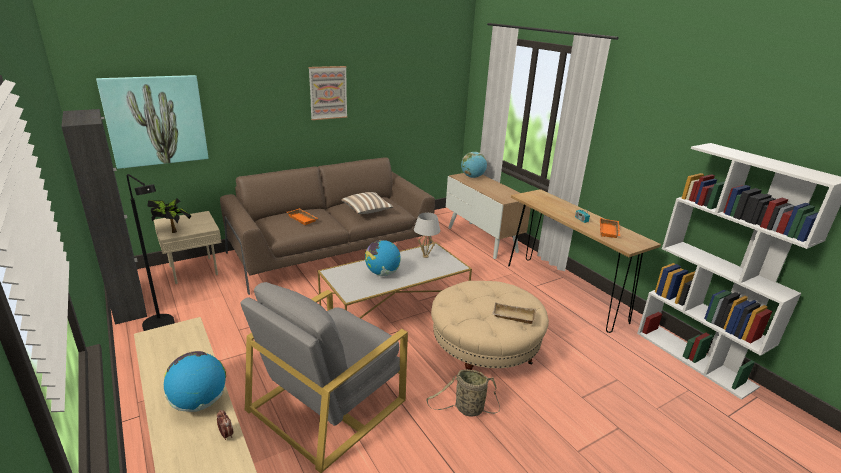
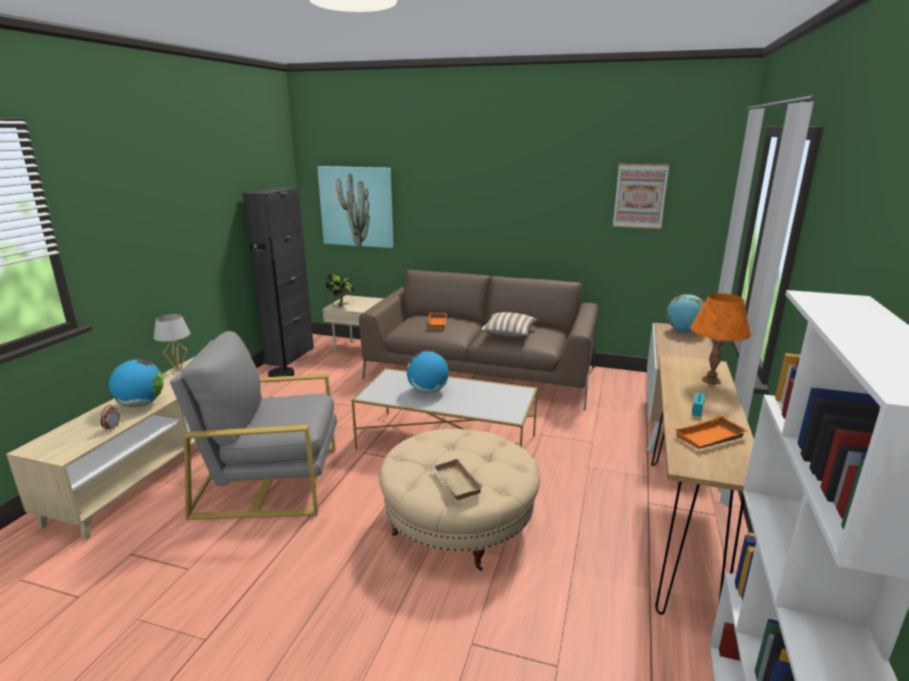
camera: 50 degrees right, 5 degrees down
picture [309,66,348,120] -> picture moved to [613,164,669,229]
white table lamp [414,213,441,258] -> white table lamp moved to [154,314,190,371]
basket [426,369,500,417] -> none
none -> orange table lamp [690,293,751,385]

